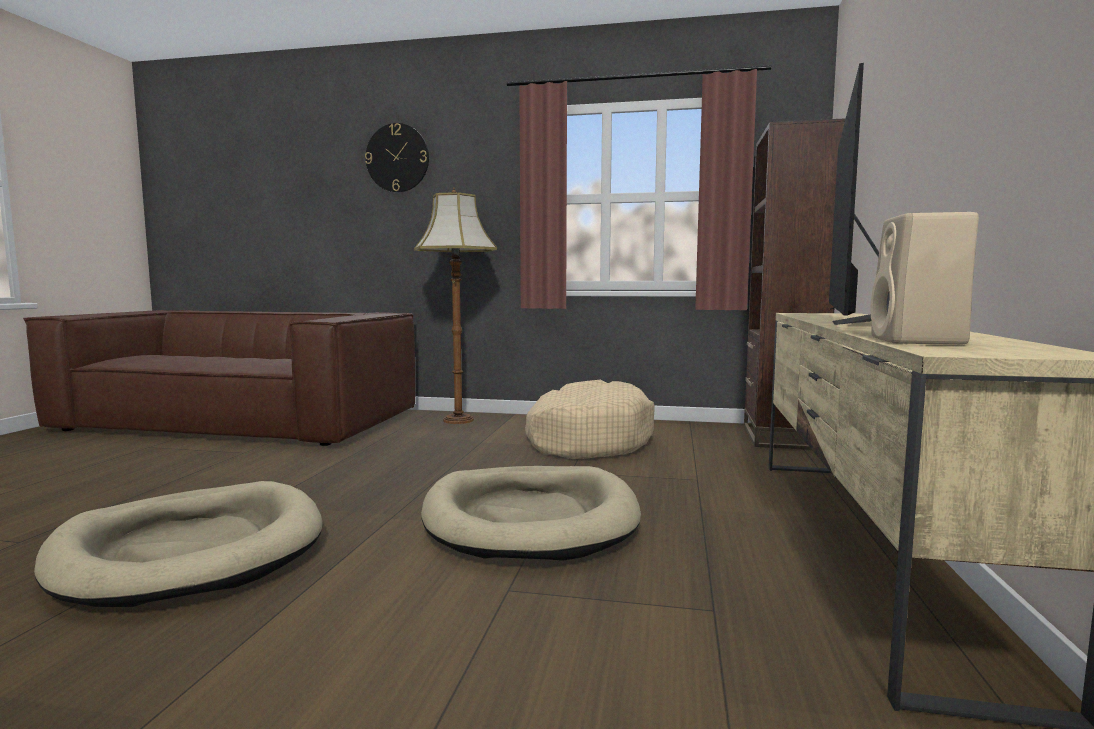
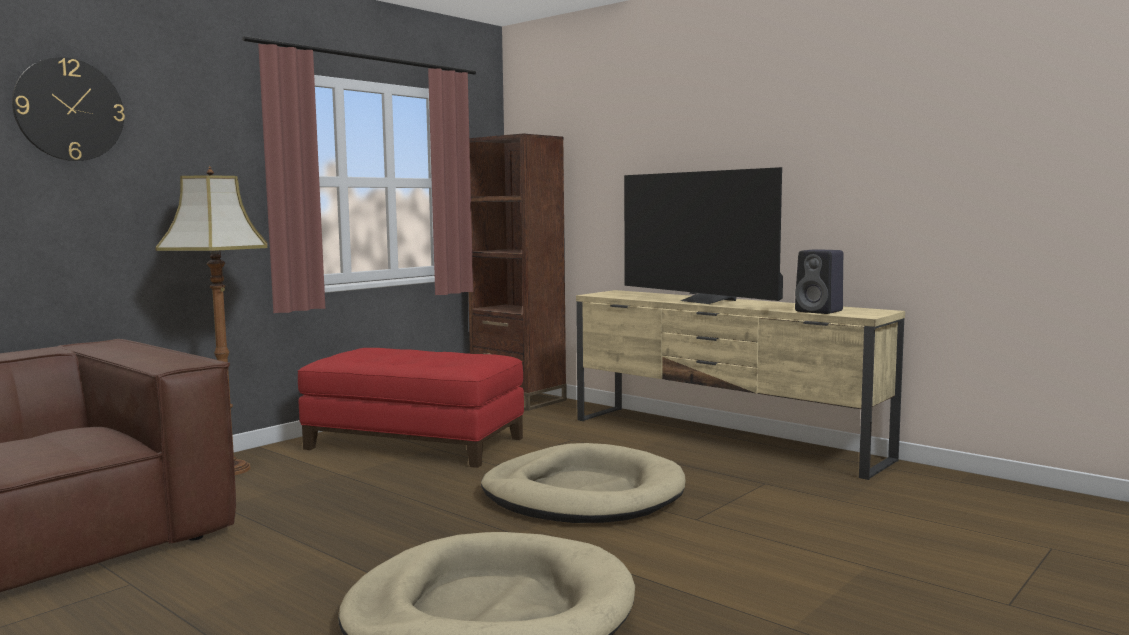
camera: 60 degrees left, 0 degrees up
beige dog bed [525,379,655,459] -> red ottoman [298,348,524,468]
beige speaker [871,212,979,345] -> black speaker [795,249,843,314]

